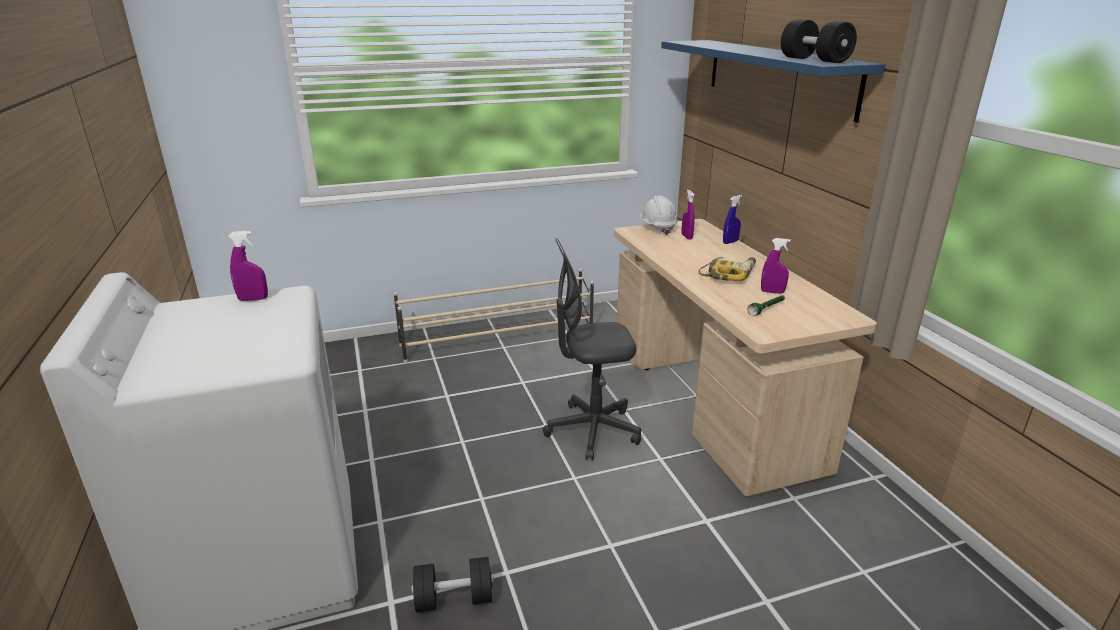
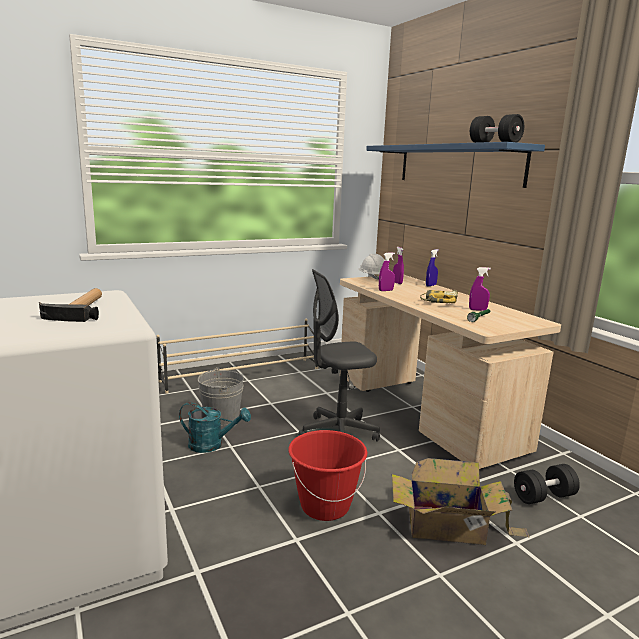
camera: 10 degrees left, 10 degrees down
purple spray bottle [228,231,268,301] -> purple spray bottle moved to [379,252,395,291]
black dumbbell [411,557,494,612] -> black dumbbell moved to [514,464,580,504]
none -> hammer [39,288,102,322]
none -> turquoise watering can [179,402,251,453]
none -> grey bucket [198,367,244,429]
none -> red bucket [288,430,367,521]
none -> cardboard box [392,458,529,545]

